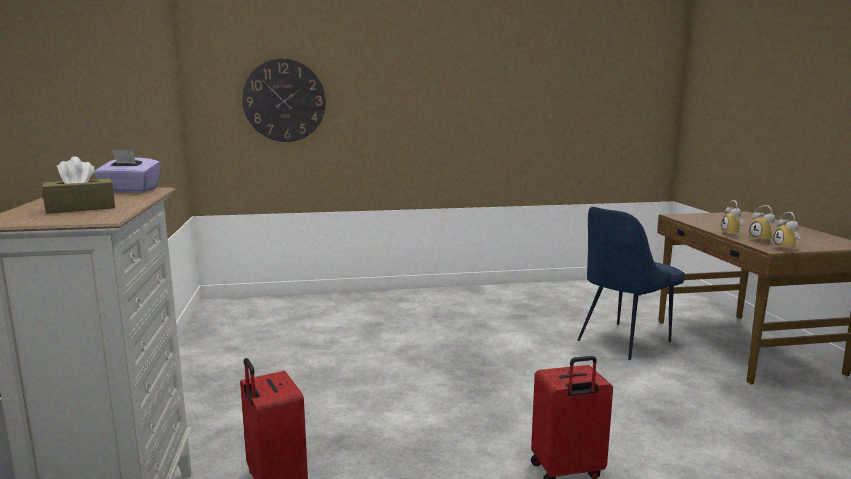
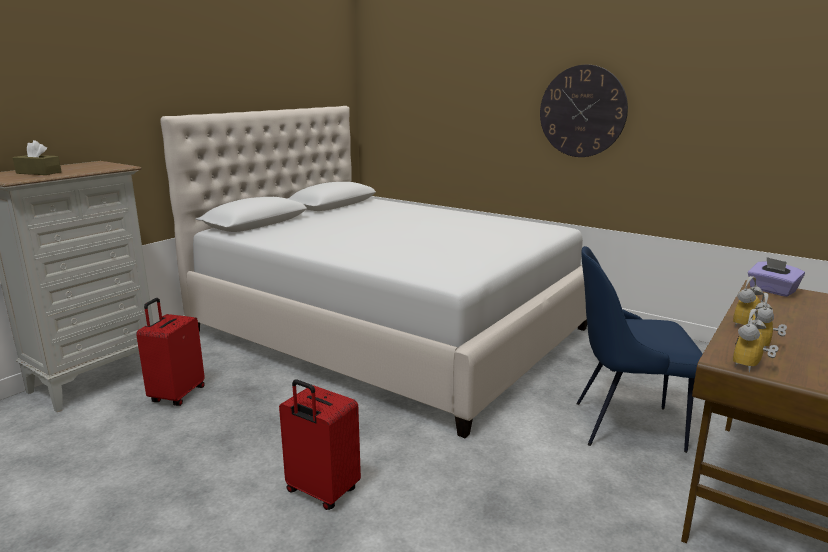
camera: 45 degrees right, 5 degrees up
purple tissue box [94,150,161,193] -> purple tissue box moved to [748,257,805,297]
wall clock [242,59,326,142] -> wall clock moved to [540,65,628,157]
none -> white bed [160,106,587,438]

